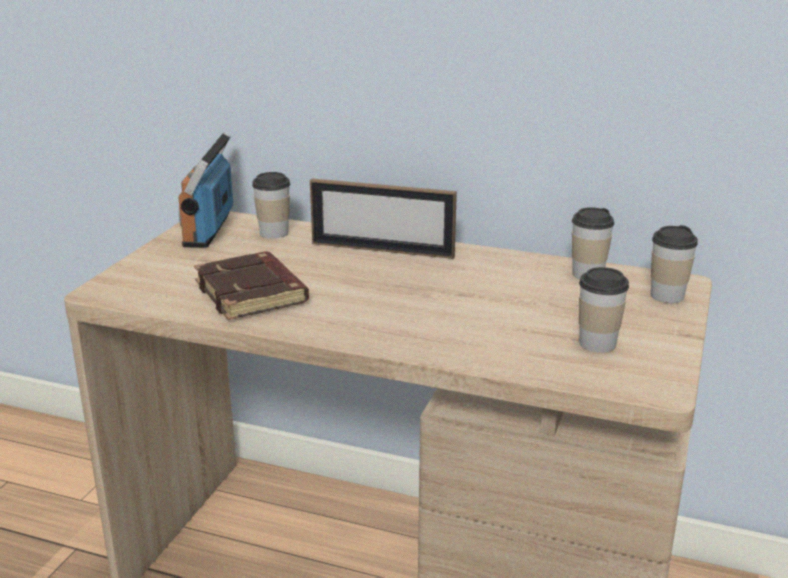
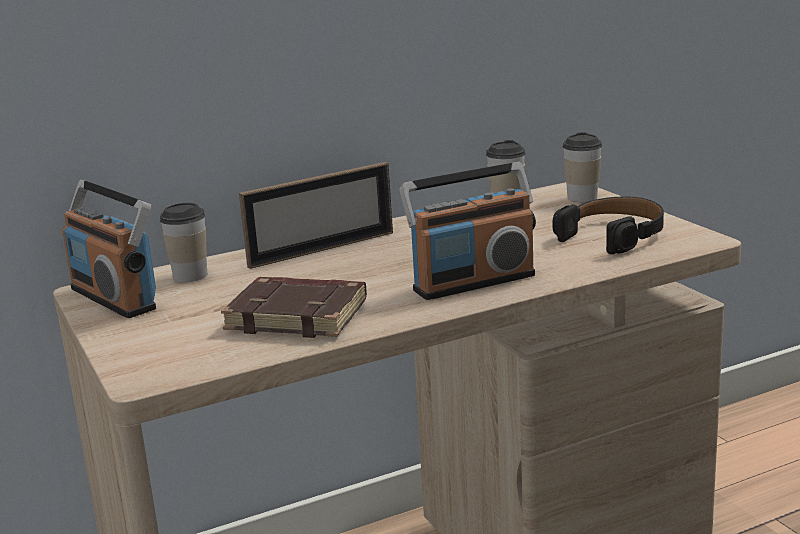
camera: 45 degrees left, 5 degrees down
cup [579,267,629,352] -> black headphones [552,197,664,254]
none -> radio [400,162,536,300]

